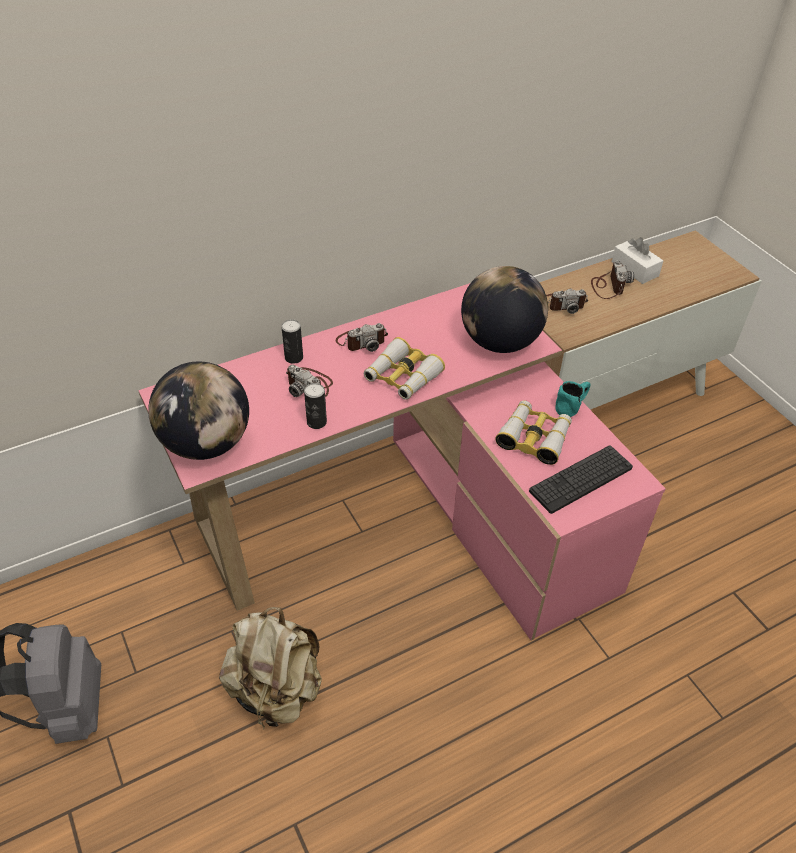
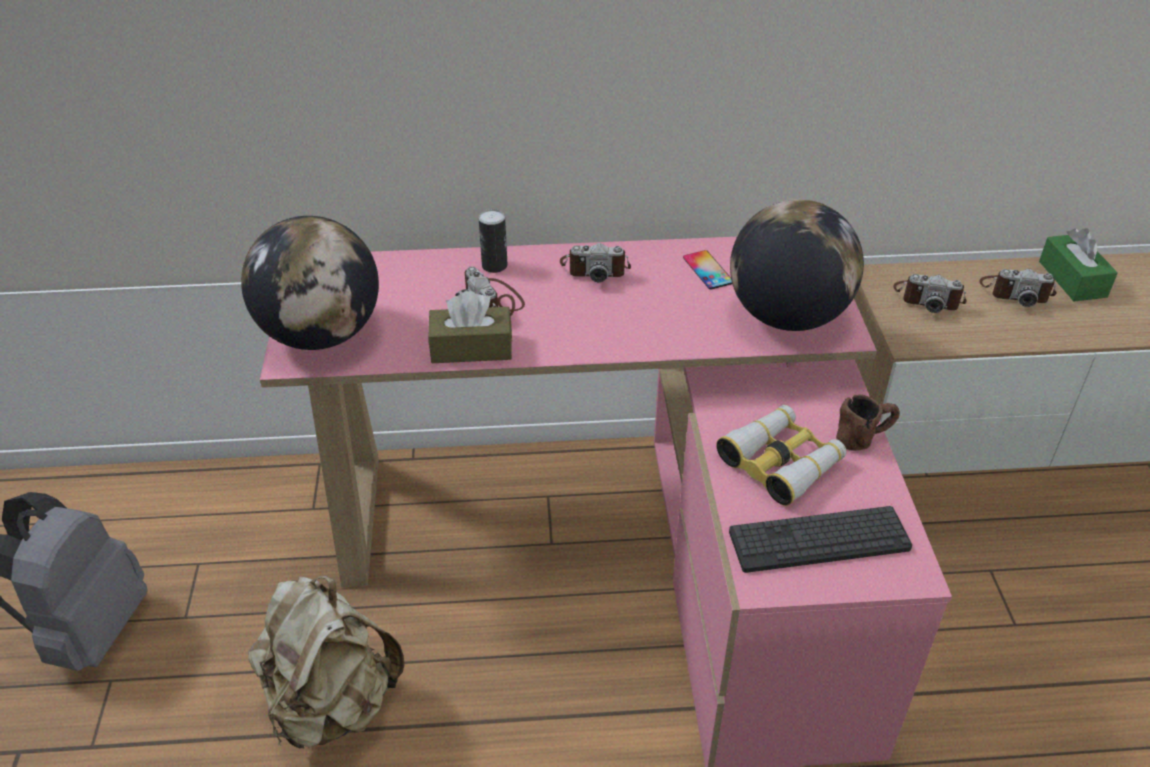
camera: 25 degrees right, 5 degrees down
can [304,383,327,429] -> brown tissue box [428,291,512,363]
binoculars [364,337,445,400] -> none
turquoise mug [556,381,590,417] -> brown mug [836,394,900,451]
camera [591,261,634,299] -> camera turned 75 degrees clockwise [979,269,1057,307]
white tissue box [612,237,663,284] -> green tissue box [1039,228,1118,301]
none -> phone [683,250,732,289]

